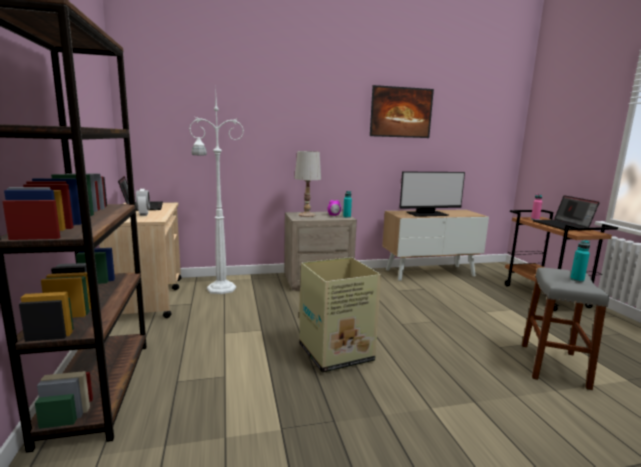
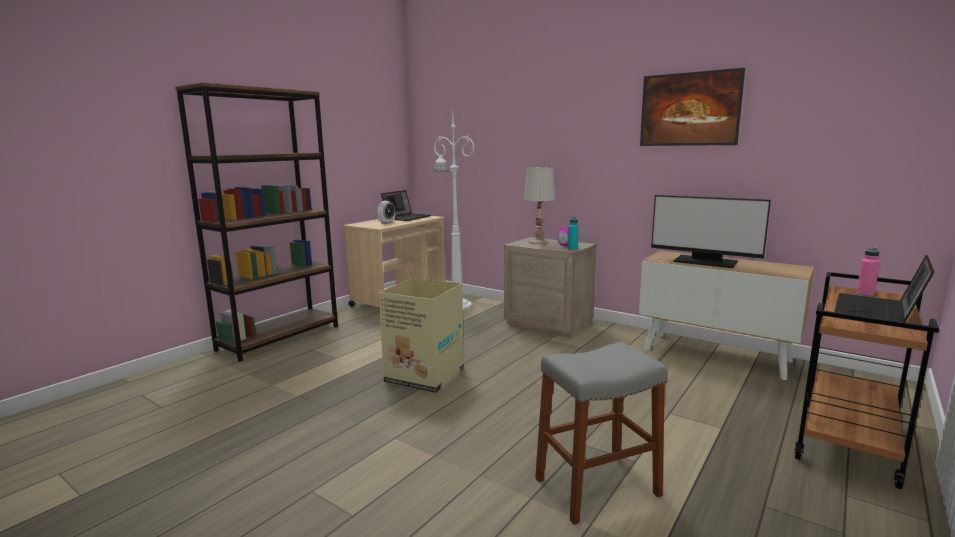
camera: 50 degrees right, 0 degrees up
turquoise bottle [570,240,590,282] -> none

